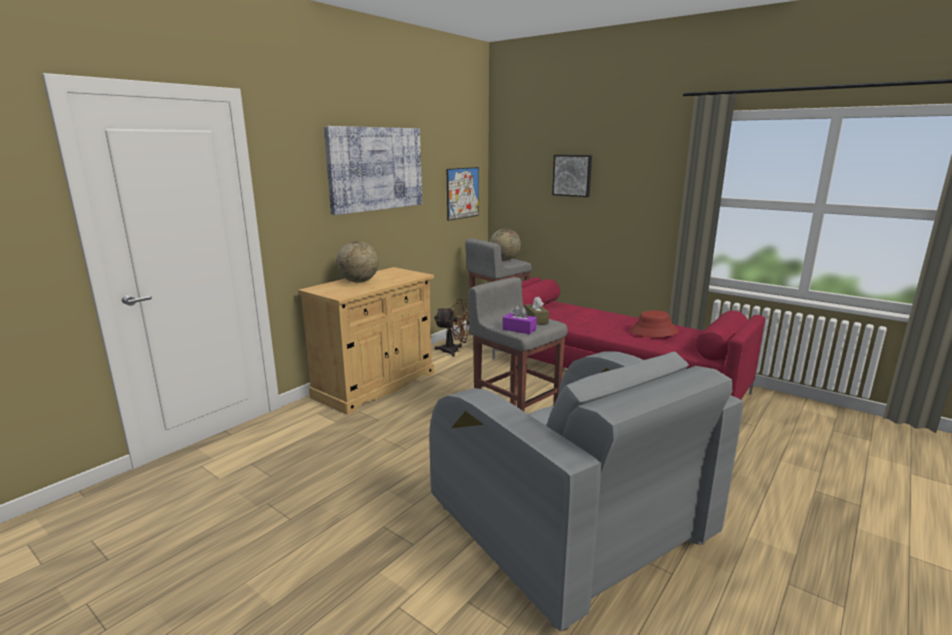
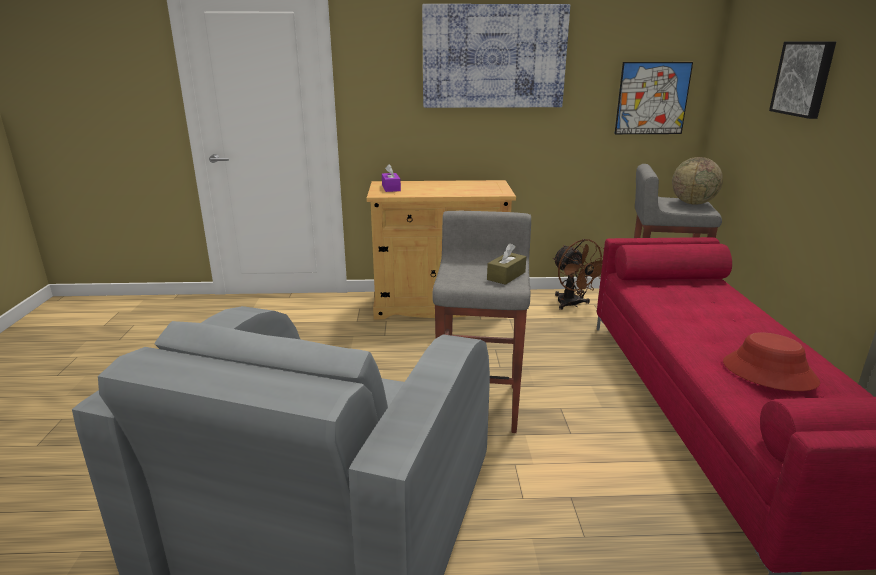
camera: 50 degrees right, 5 degrees up
globe [336,241,379,283] -> none
purple tissue box [502,305,537,334] -> purple tissue box moved to [382,164,401,192]

